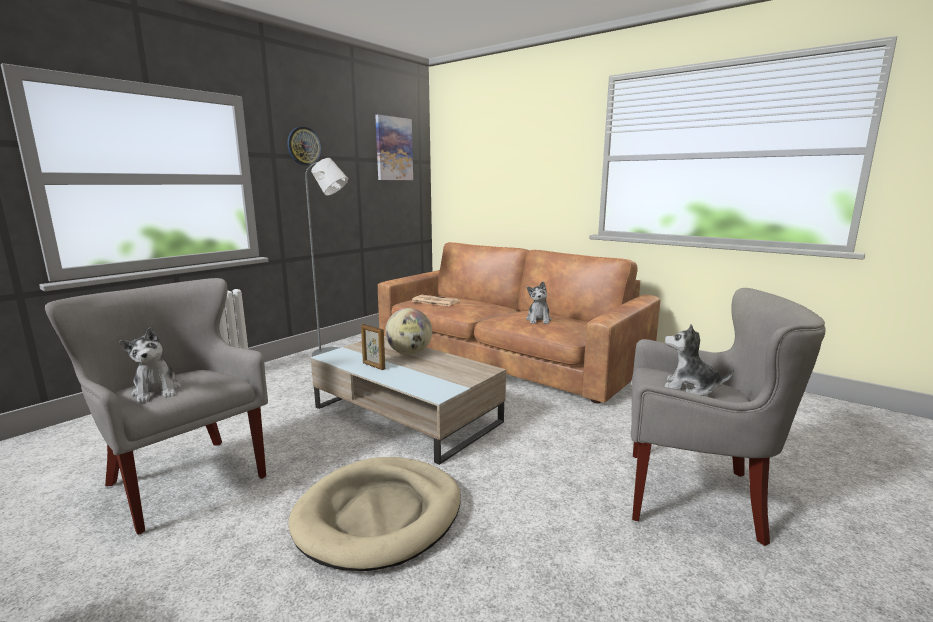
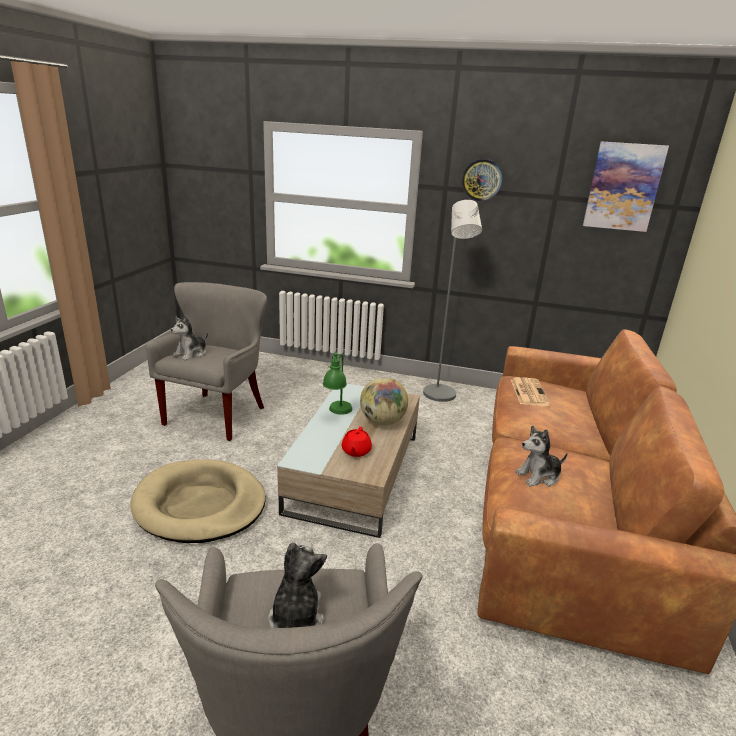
camera: 65 degrees right, 10 degrees up
picture frame [361,324,385,370] -> green table lamp [323,352,352,415]
none -> red teapot [342,427,372,457]

